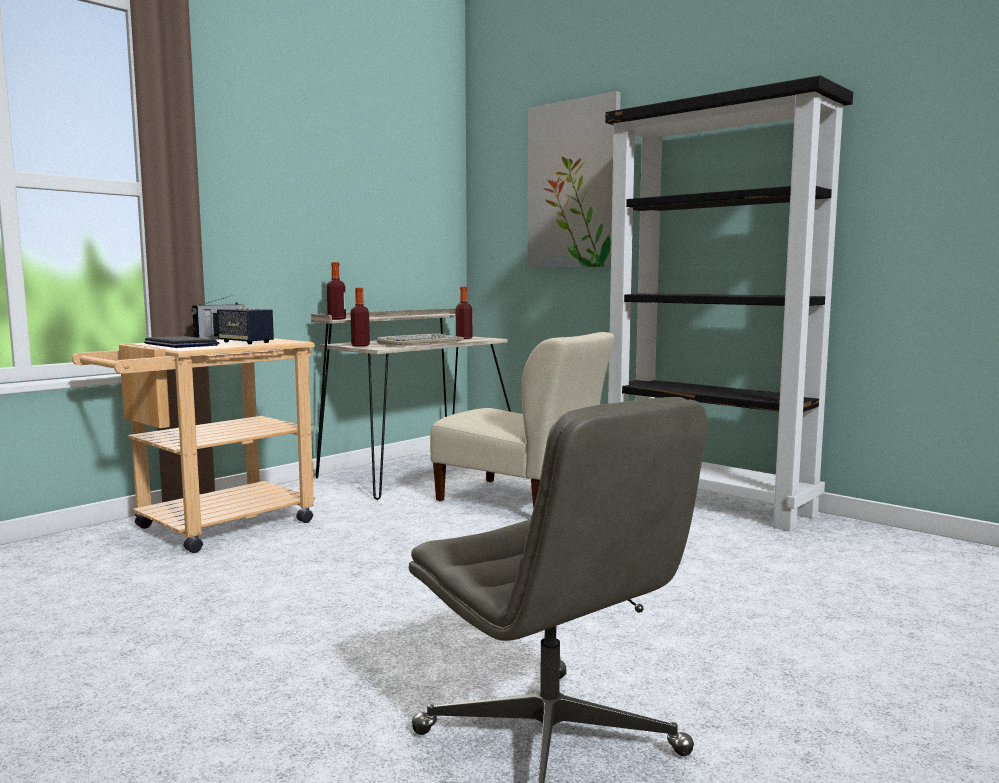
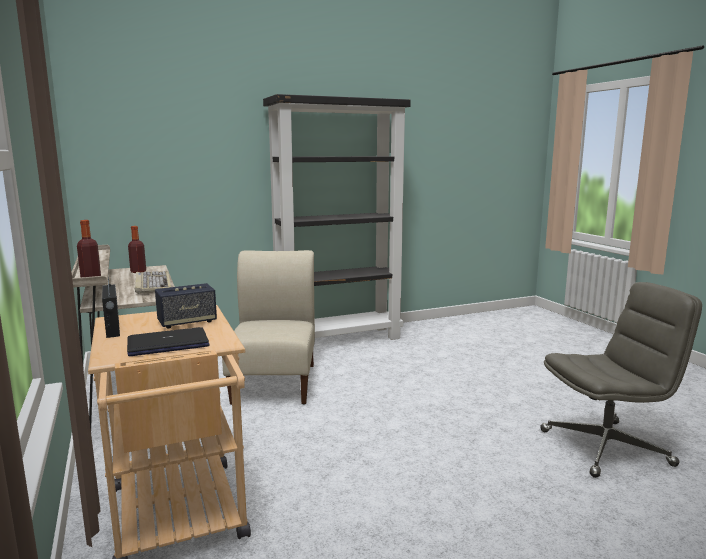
camera: 65 degrees left, 5 degrees up
bottle [351,288,370,346] -> none
beige chair [430,332,614,508] -> beige chair turned 60 degrees counterclockwise [222,250,315,405]
picture [527,91,621,268] -> none

